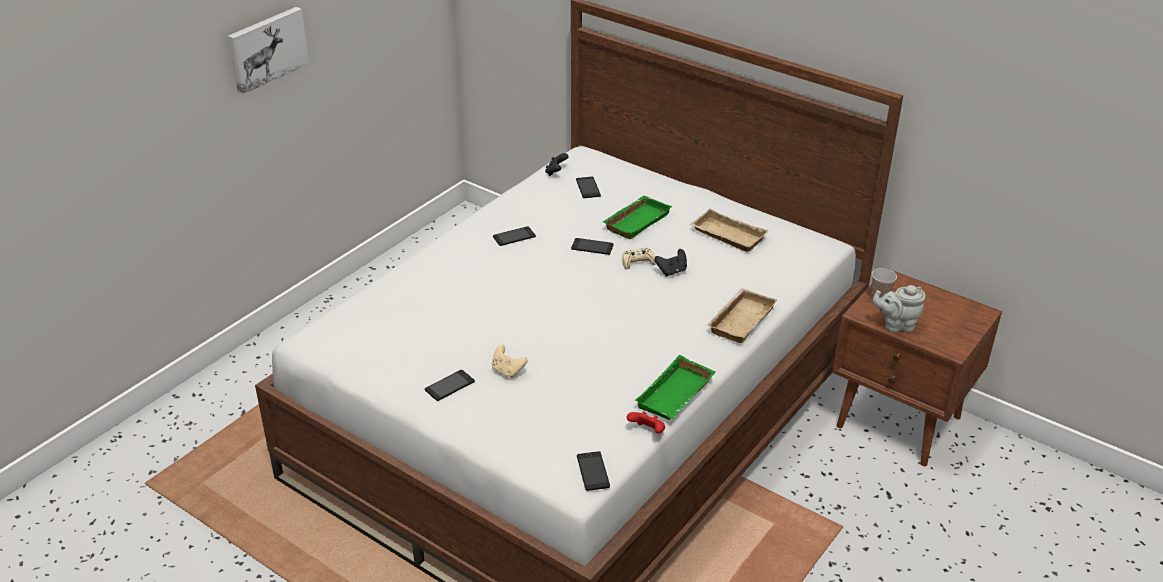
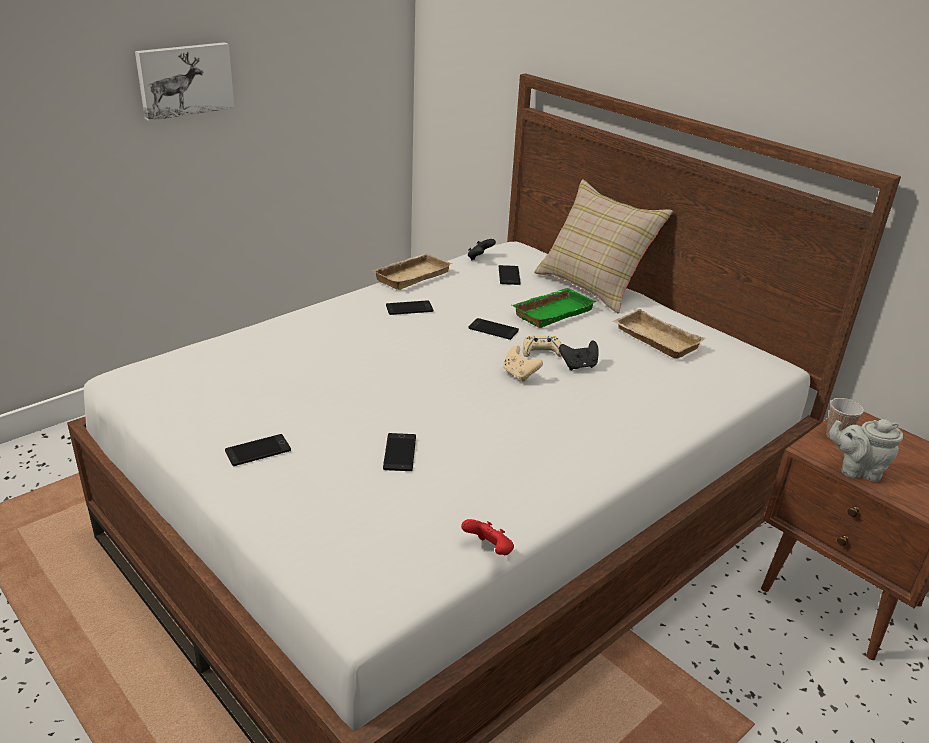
camera: 10 degrees right, 5 degrees down
beige game controller [492,345,528,378] -> beige game controller moved to [503,345,543,382]
phone [577,451,610,491] -> phone moved to [383,433,416,471]
green tray [635,355,716,420] -> none
beige tray [707,288,777,343] -> beige tray moved to [371,253,452,290]
none -> beige pillow [534,179,673,313]

